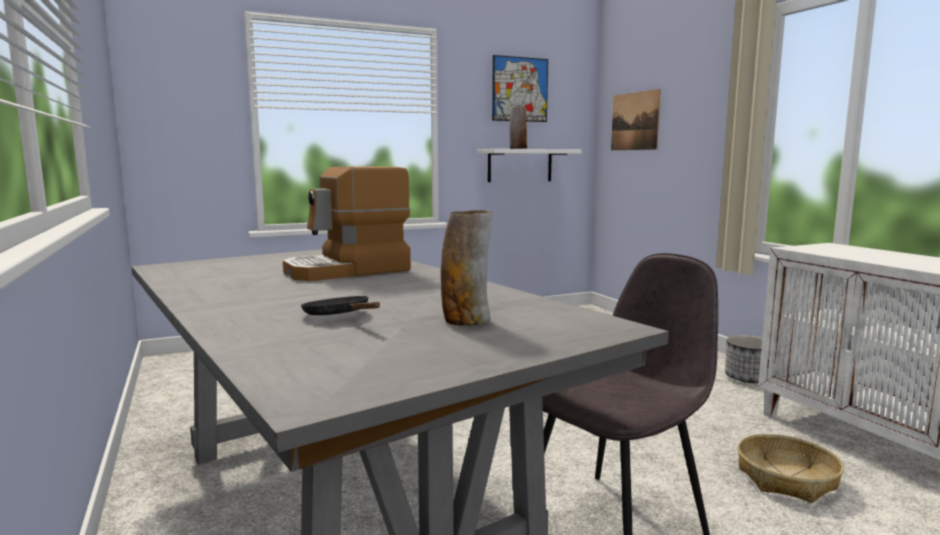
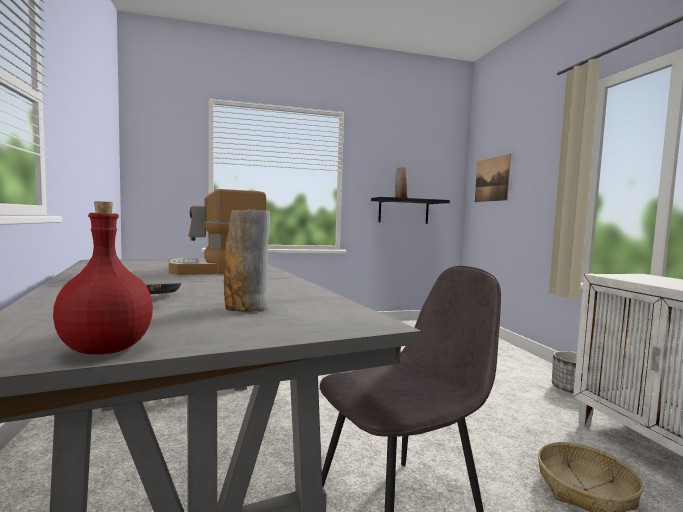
camera: 10 degrees right, 5 degrees down
white shelf [477,149,582,182] -> black shelf [371,197,450,224]
picture [492,55,548,122] -> none
none -> red bottle [53,201,153,354]

